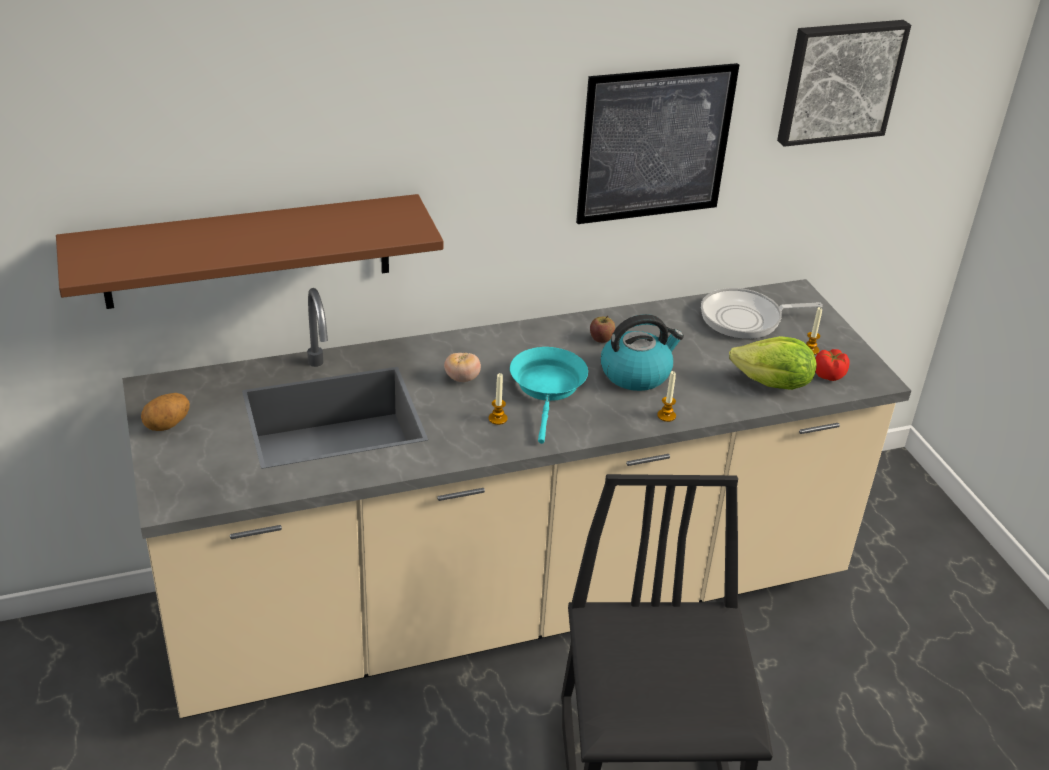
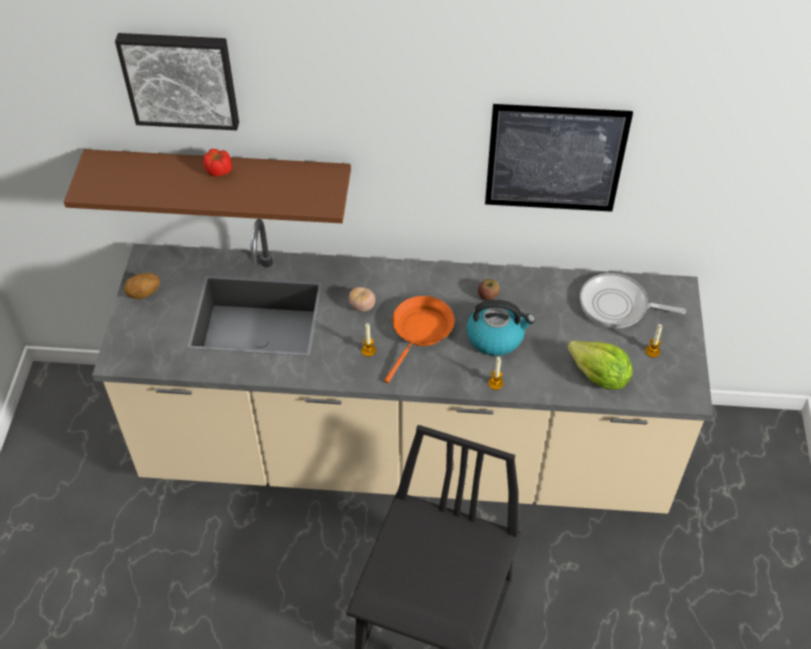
camera: 25 degrees right, 15 degrees up
turquoise frying pan [510,347,588,444] -> orange frying pan [384,296,454,383]
picture [777,20,911,147] -> picture moved to [115,33,239,130]
tomato [815,349,850,381] -> tomato moved to [203,149,232,177]

